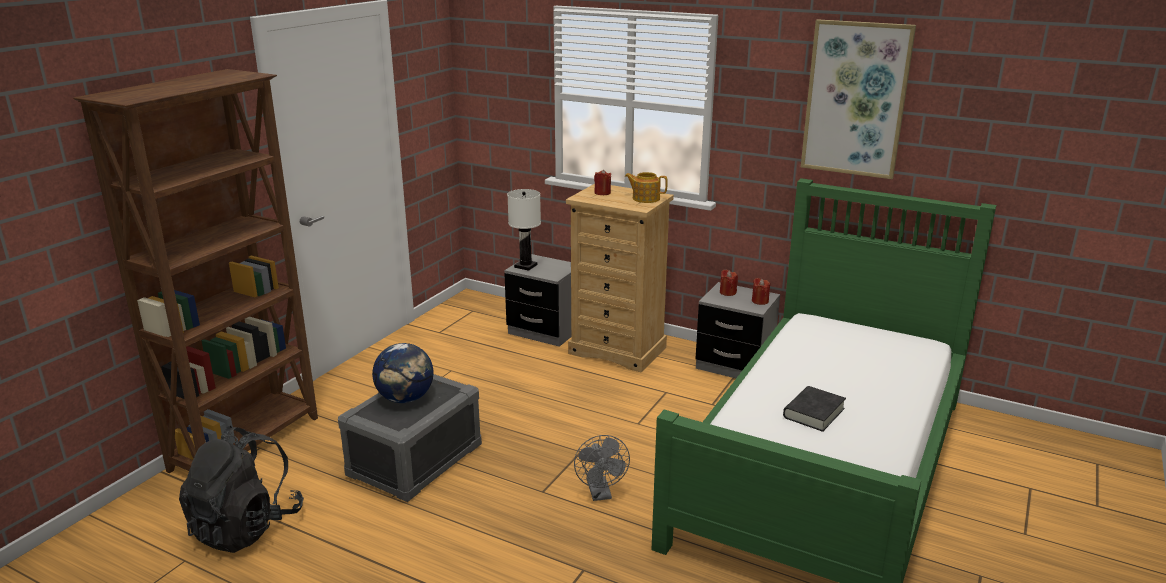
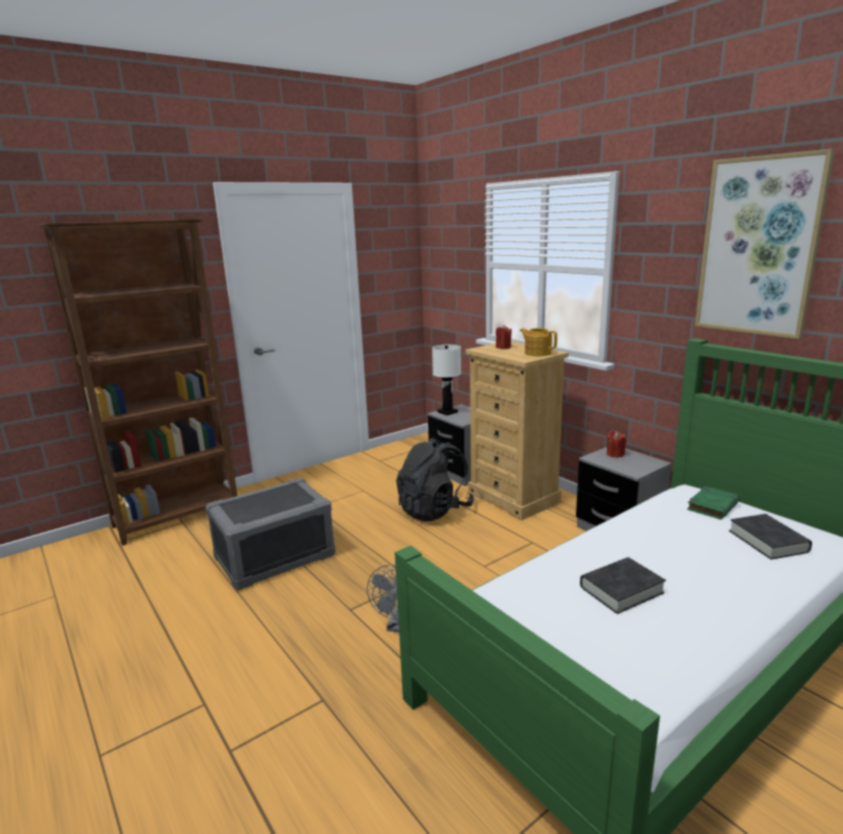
camera: 25 degrees right, 5 degrees down
black backpack [179,426,304,553] -> black backpack moved to [396,437,475,522]
globe [372,343,434,403] -> none
red candle [752,278,770,305] -> none
none -> green book [687,486,740,519]
none -> black book [729,514,812,560]

